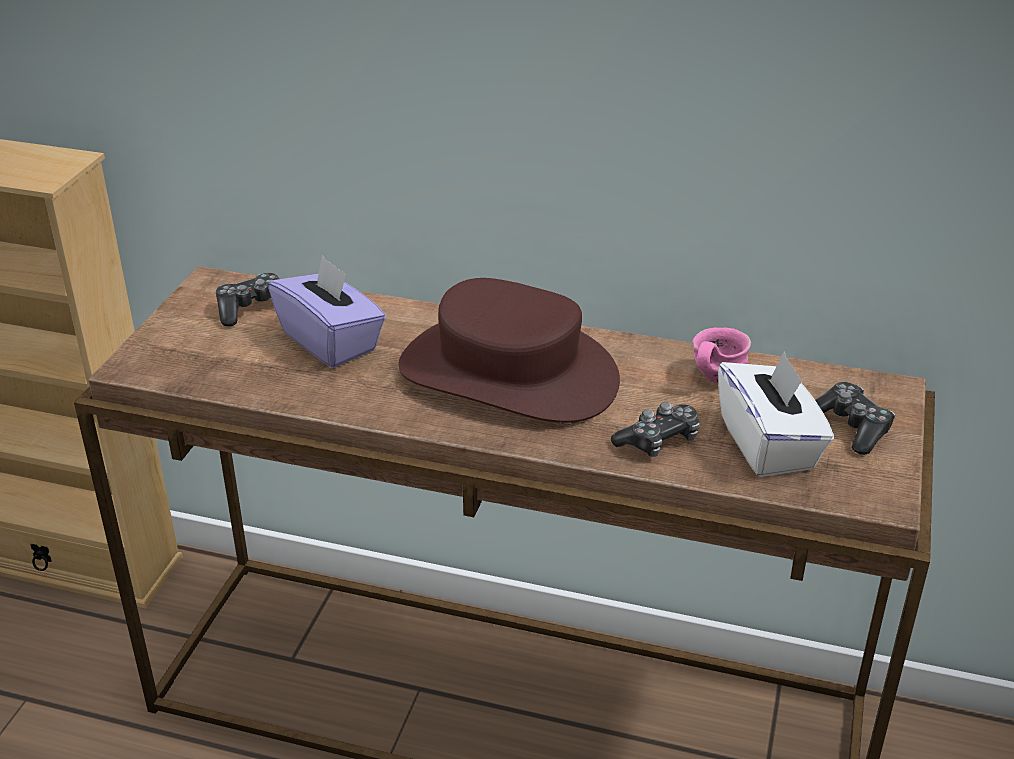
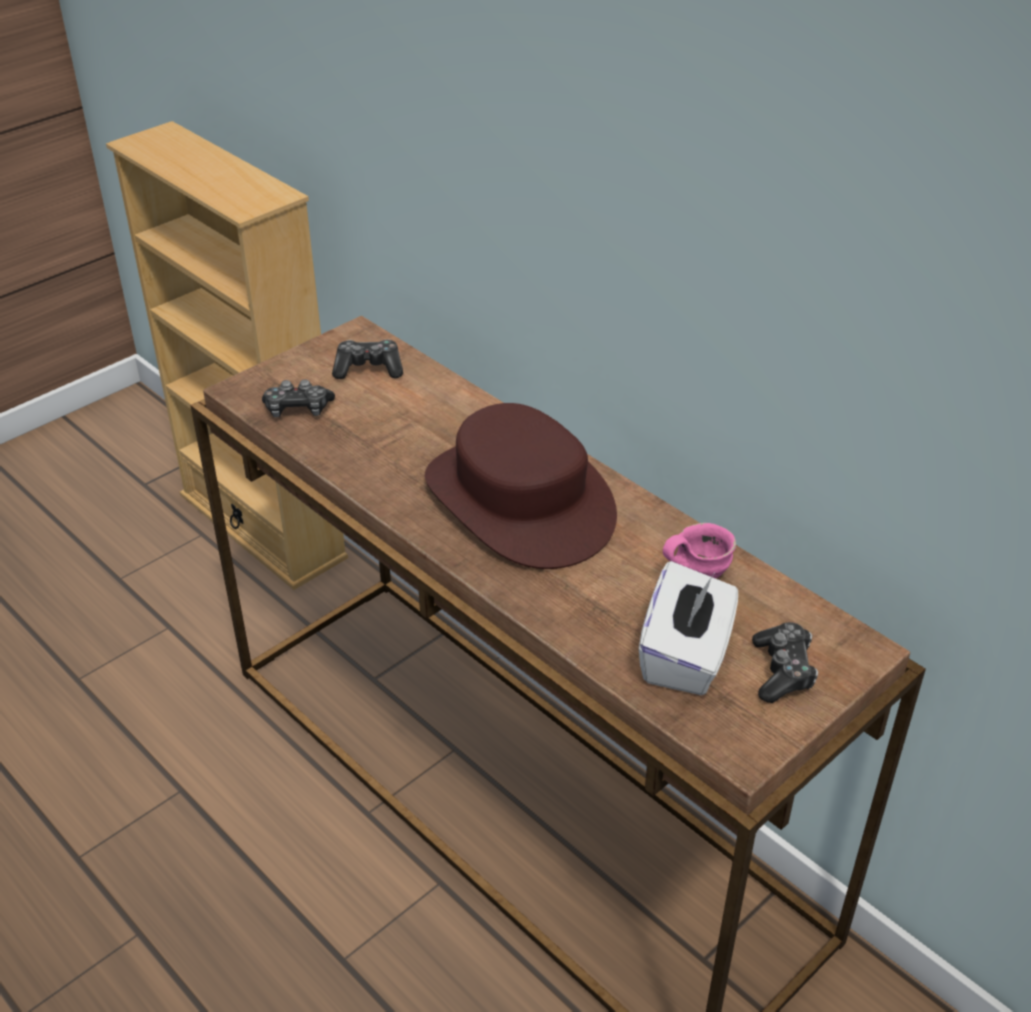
camera: 30 degrees right, 5 degrees up
purple tissue box [268,255,386,368] -> none
game controller [611,402,700,457] -> game controller moved to [262,379,335,418]

